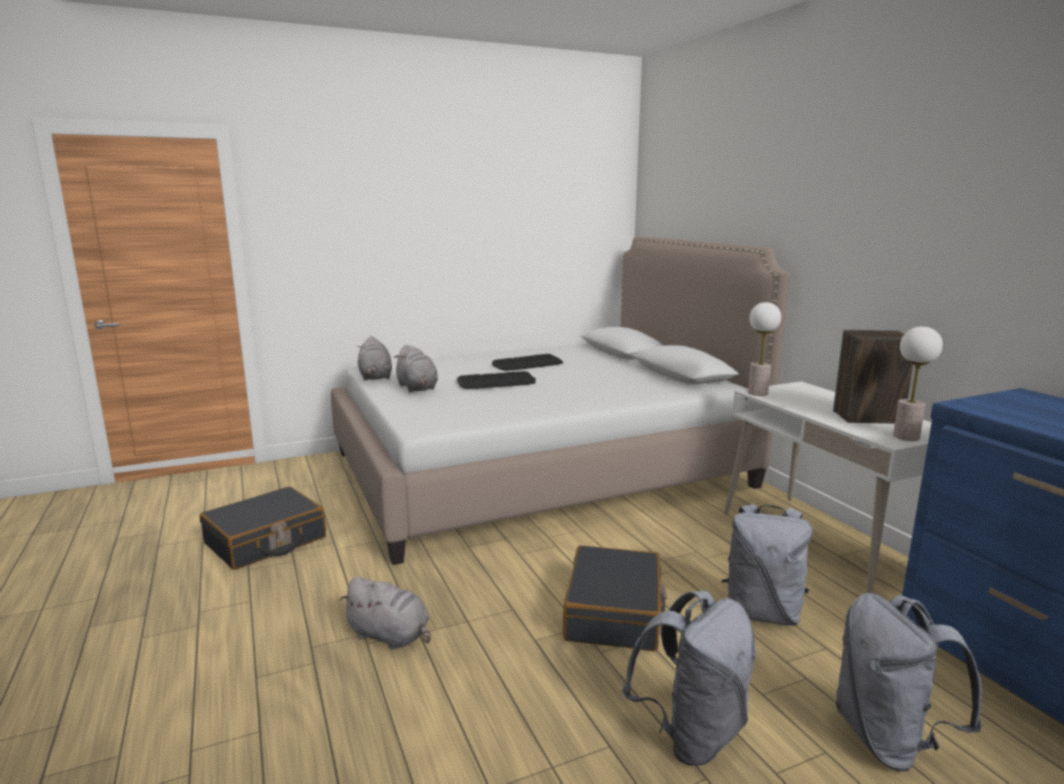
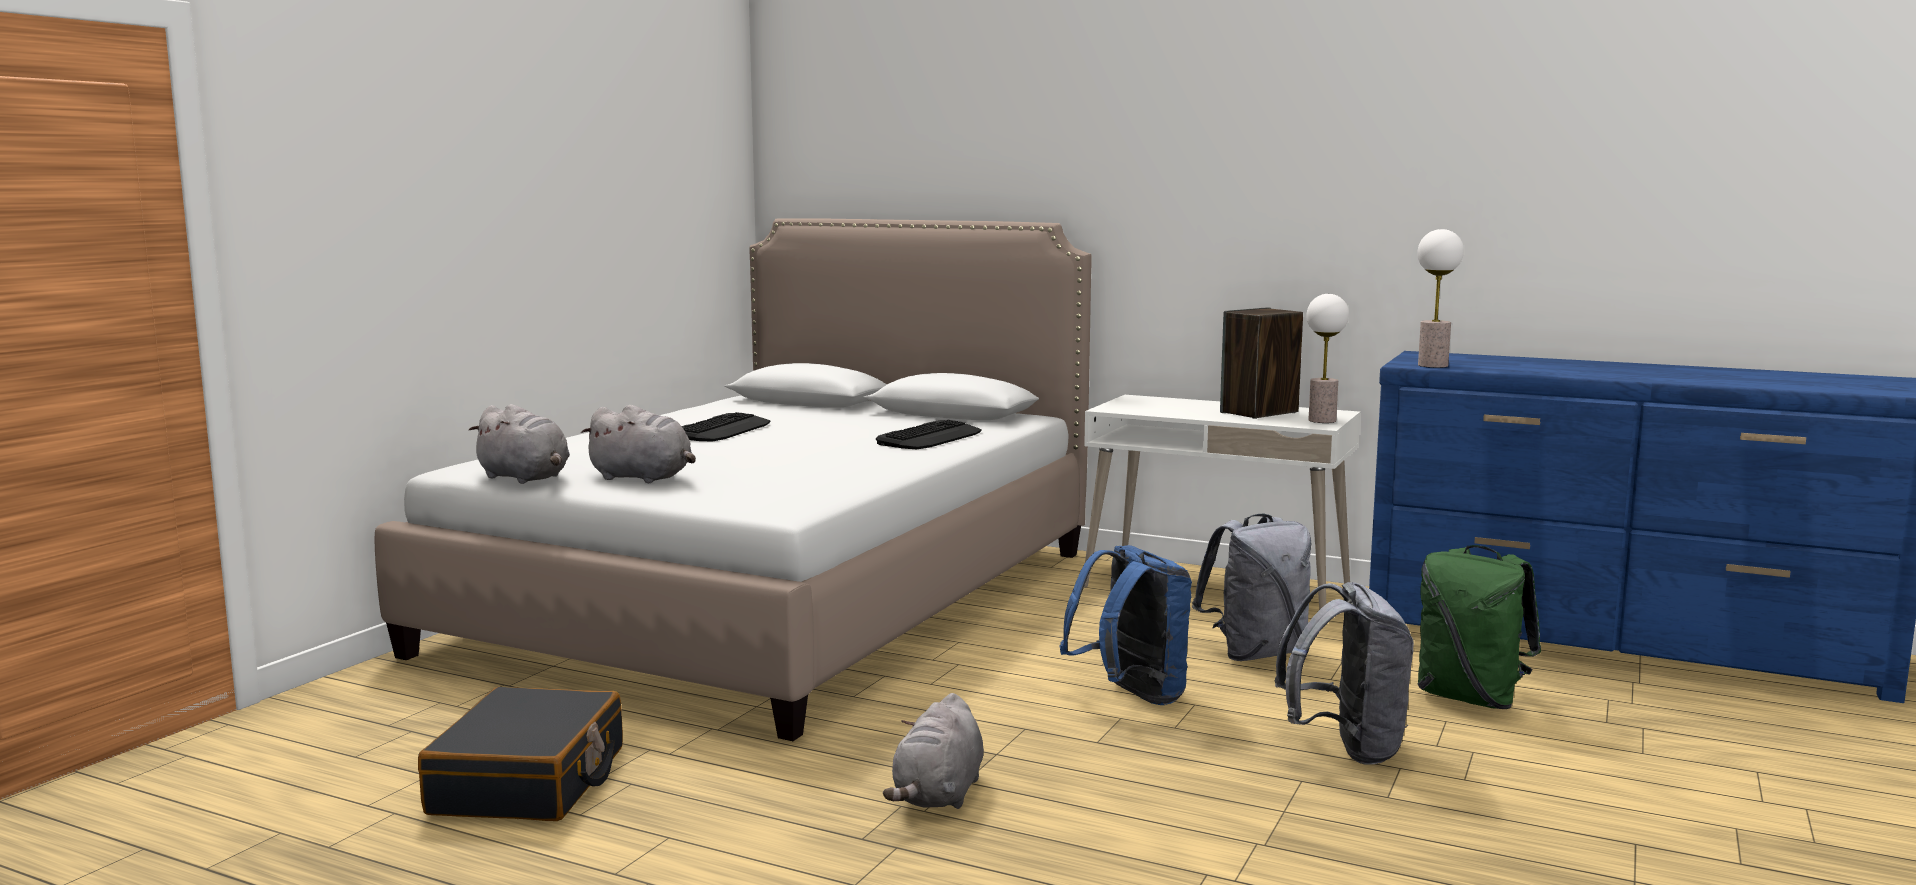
camera: 40 degrees left, 5 degrees down
grey plush toy [339,577,431,650] -> grey plush toy turned 120 degrees clockwise [883,693,984,809]
keyboard [457,371,536,389] -> keyboard moved to [876,420,982,449]
black suitcase [563,545,667,651] -> blue backpack [1059,545,1192,705]
table lamp [748,302,781,396] -> table lamp moved to [1417,229,1464,368]
grey backpack [835,593,982,772] -> green backpack [1418,545,1541,709]

